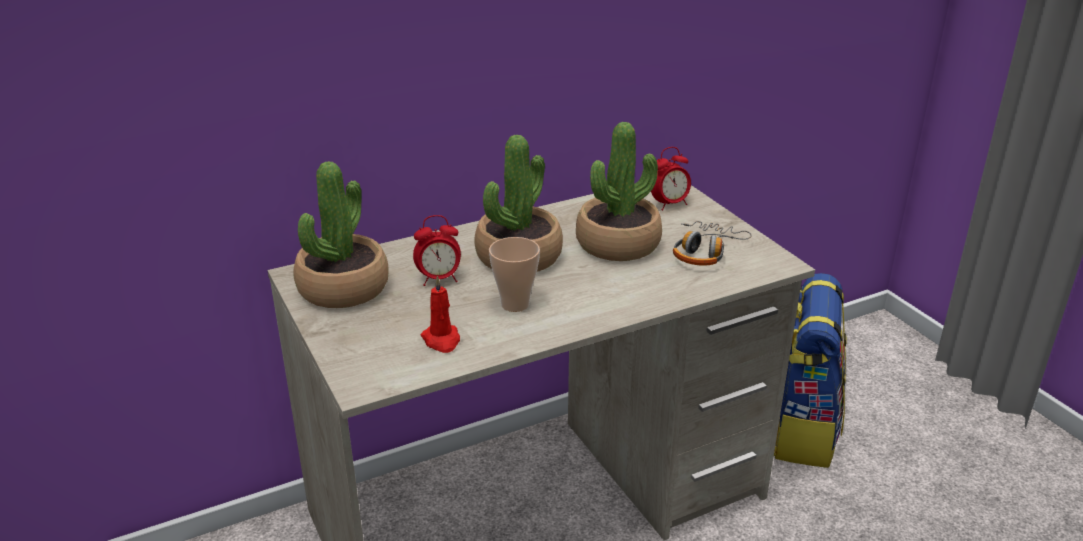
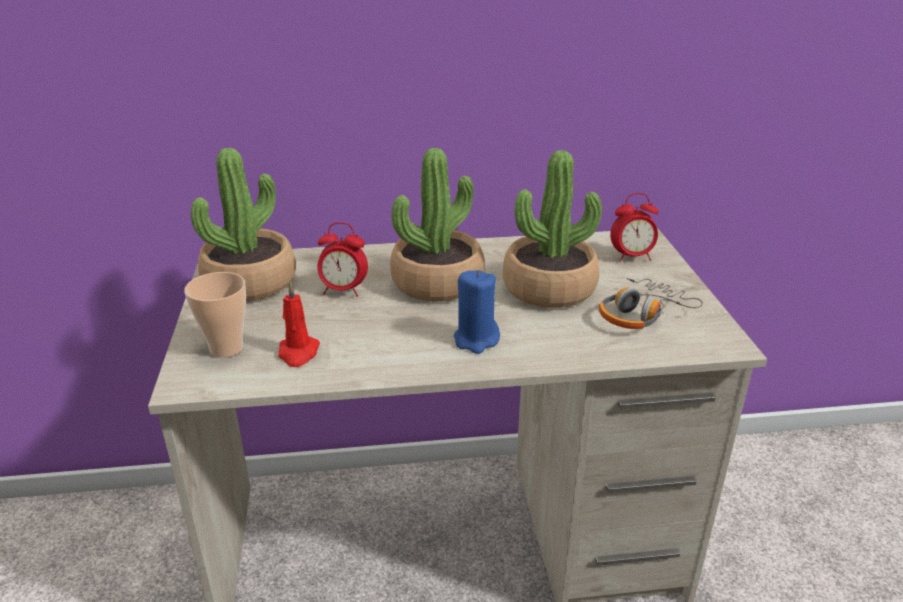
camera: 20 degrees right, 0 degrees up
cup [489,237,540,312] -> cup moved to [184,272,246,358]
backpack [774,273,847,468] -> none
none -> blue candle [454,270,500,354]

